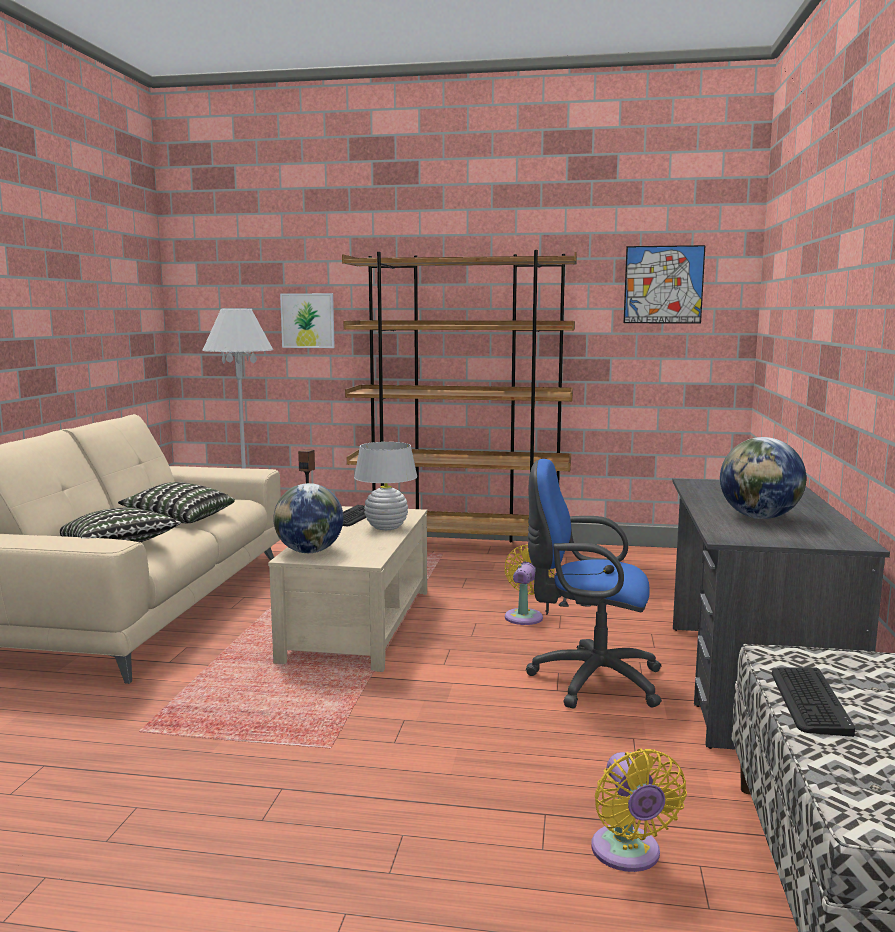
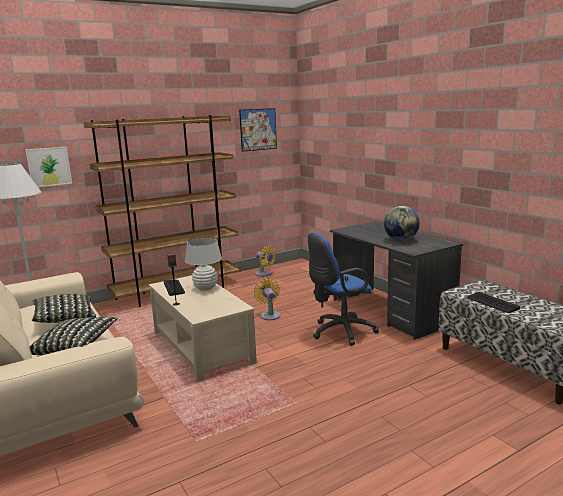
camera: 40 degrees left, 5 degrees up
globe [273,483,343,553] -> none
yellow fan [591,749,687,872] -> yellow fan moved to [255,246,276,276]

